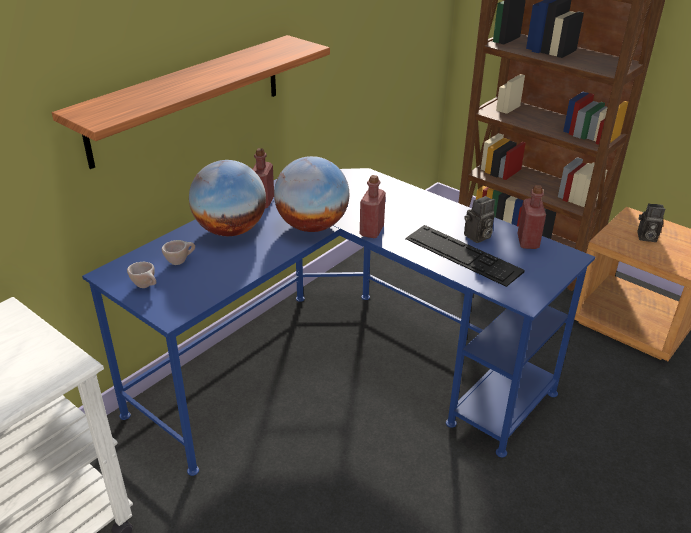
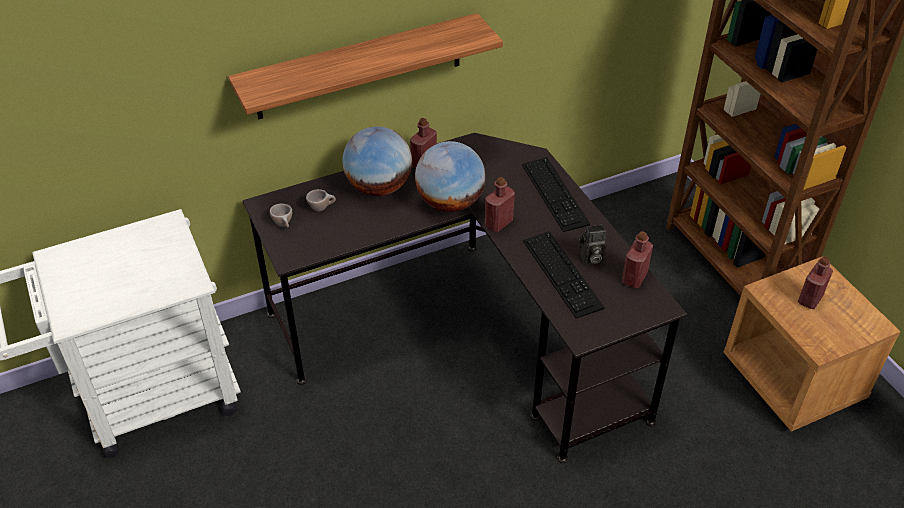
camera: 25 degrees right, 10 degrees up
blue desk [82,168,595,476] -> black desk [243,133,687,463]
camera [637,203,665,242] -> red bottle [798,256,833,309]
none -> keyboard [522,157,590,232]

